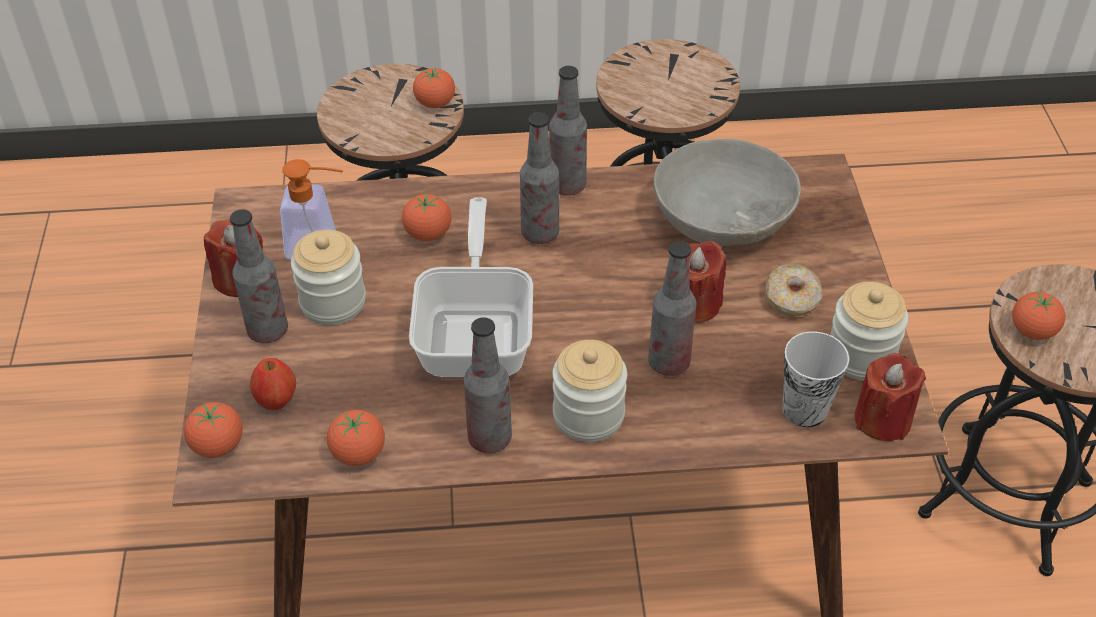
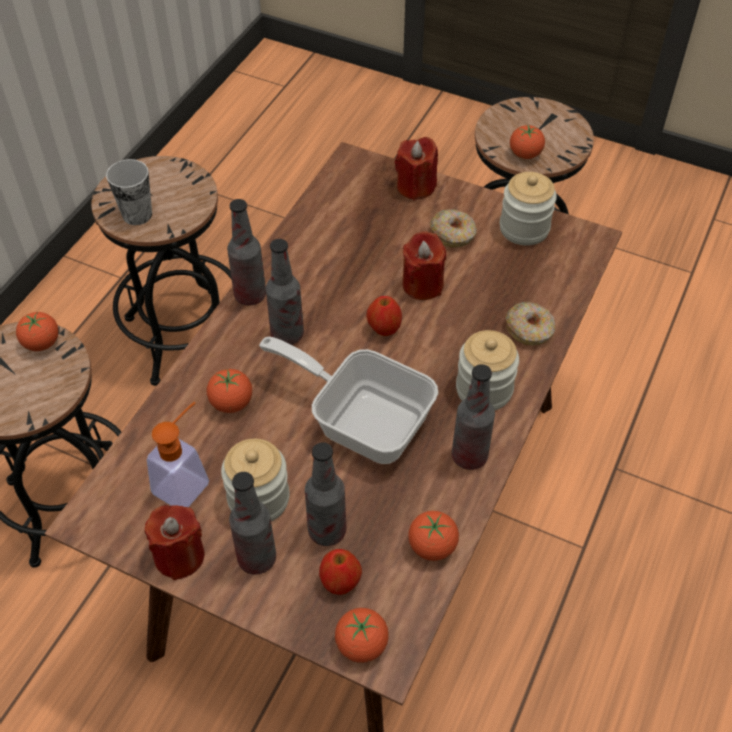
camera: 60 degrees left, 5 degrees up
bottle [648,241,696,376] -> bottle moved to [305,442,346,546]
grey bowl [653,139,801,246] -> none
cup [782,331,849,427] -> cup moved to [106,159,152,225]
red candle [855,353,926,441] -> red candle moved to [395,137,438,201]
none -> apple [366,296,402,336]
none -> donut [506,302,555,346]

